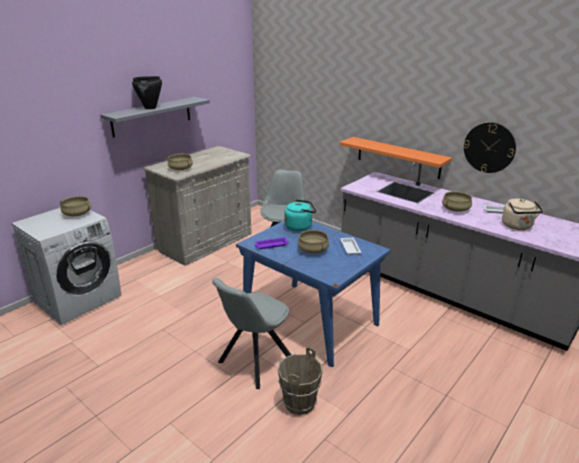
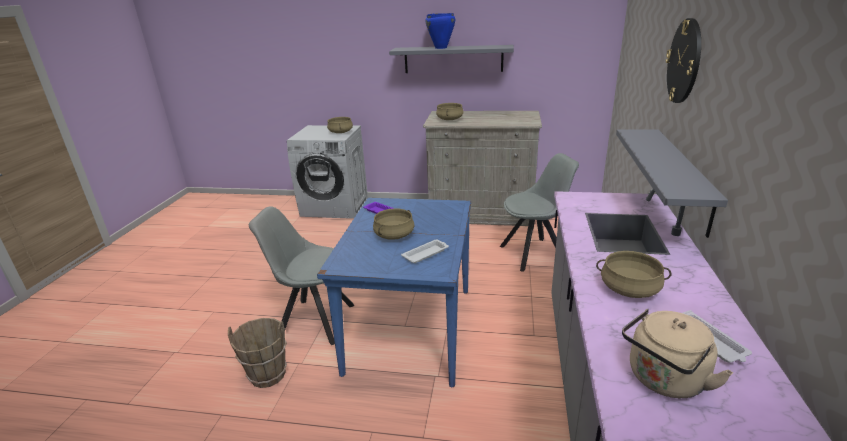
camera: 60 degrees right, 0 degrees up
black cooking pot [132,76,162,109] -> blue cooking pot [425,13,456,49]
turquoise kettle [284,199,316,231] -> none
orange shelf [339,137,452,179] -> grey shelf [616,129,728,238]
wall clock [464,122,516,173] -> wall clock moved to [666,18,701,103]

